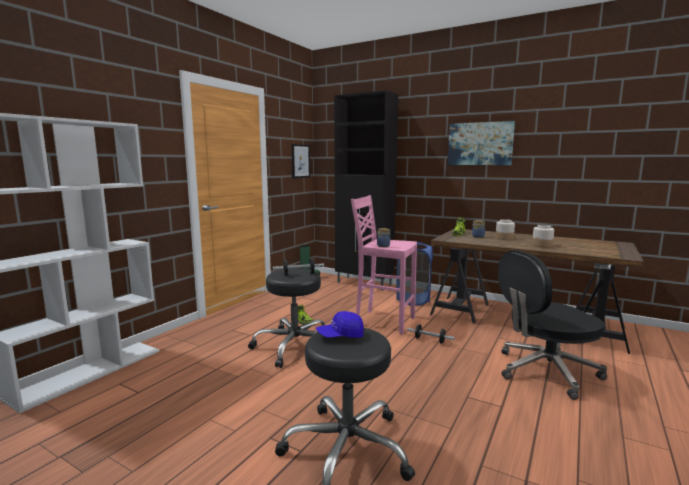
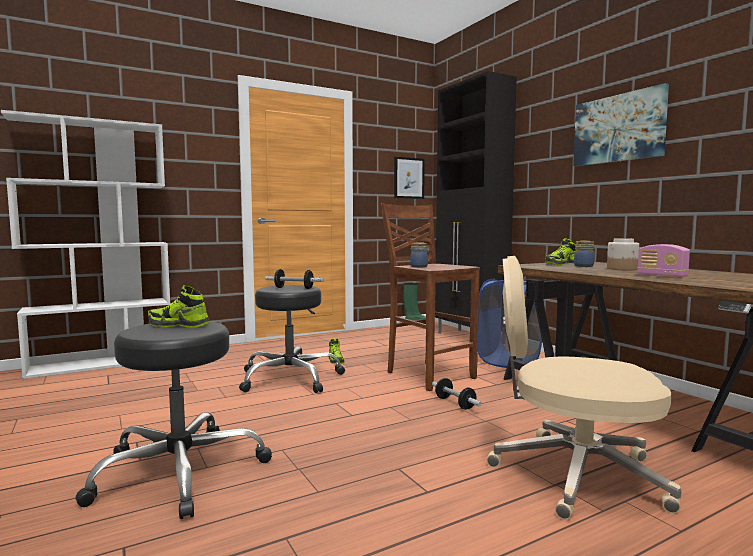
camera: 30 degrees right, 5 degrees down
blue cap [316,311,364,338] -> shoe [148,286,209,328]
pink stool [351,195,417,335] -> brown stool [381,203,480,391]
black office chair [498,250,607,400] -> beige office chair [487,256,682,520]
jar [532,225,554,248] -> radio [637,244,690,278]

